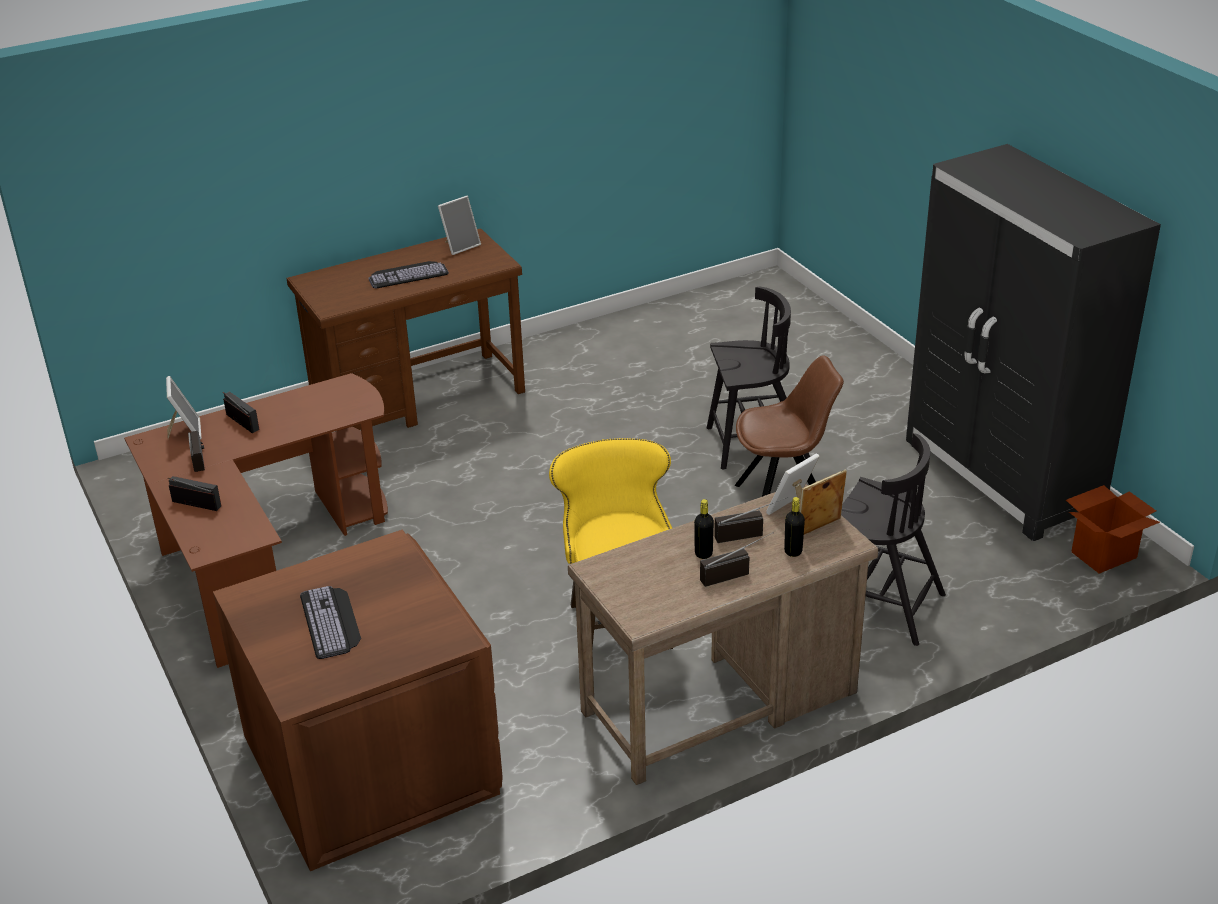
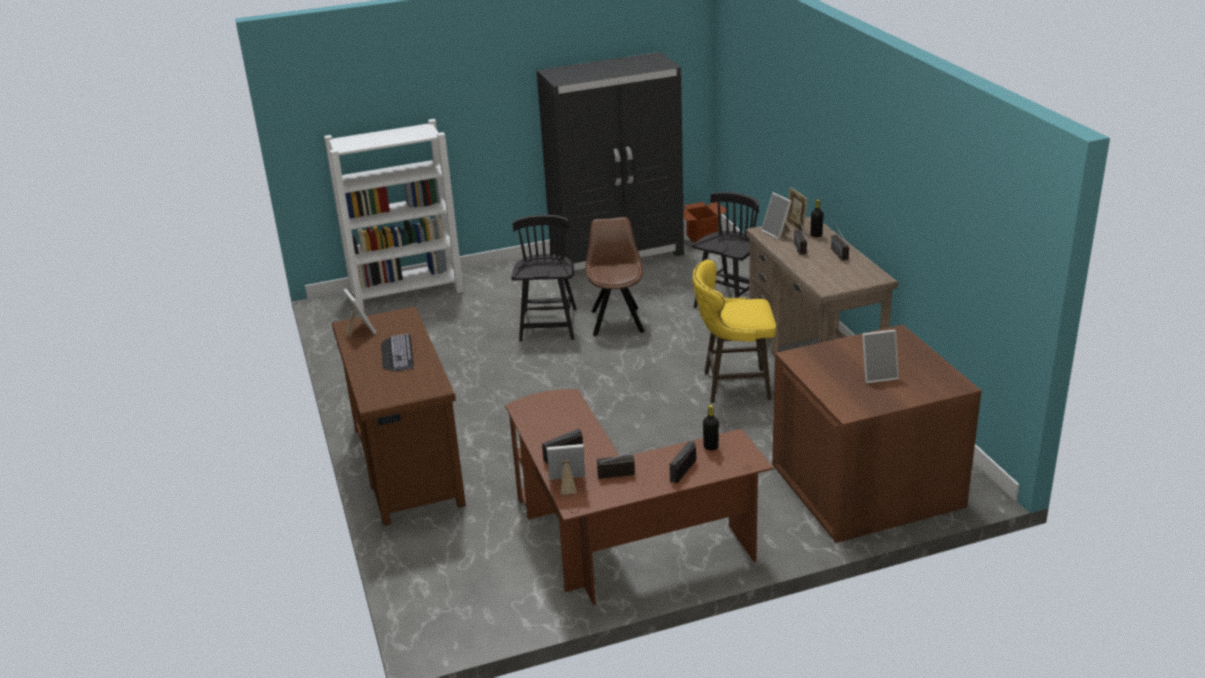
camera: 80 degrees left, 5 degrees down
keyboard [300,586,361,659] -> picture frame [862,330,899,383]
black bottle [694,499,714,559] -> black bottle moved to [703,405,719,450]
none -> white bookcase [324,119,464,311]

